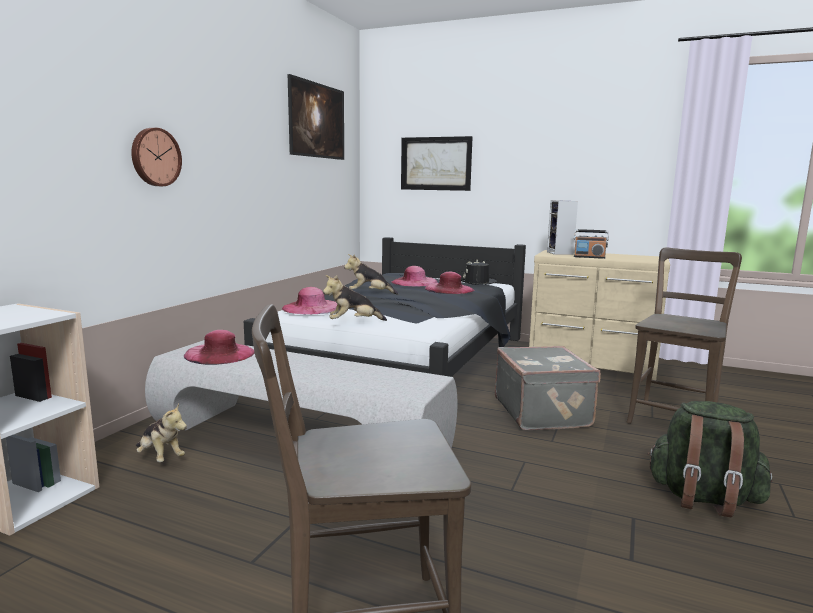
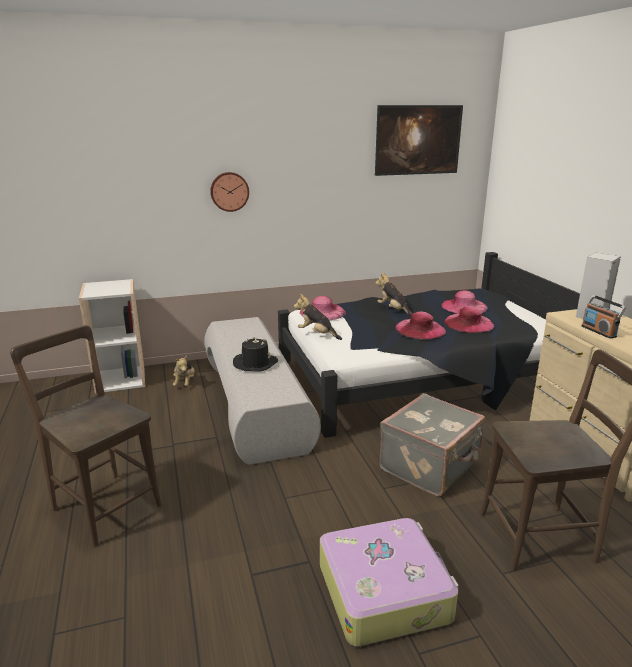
camera: 50 degrees right, 10 degrees up
pink hat [184,330,255,365] -> pink hat moved to [396,312,446,339]
picture [401,136,472,191] -> none
black hat [461,261,497,285] -> black hat moved to [233,337,278,372]
green backpack [647,401,772,517] -> suitcase [320,518,459,647]

